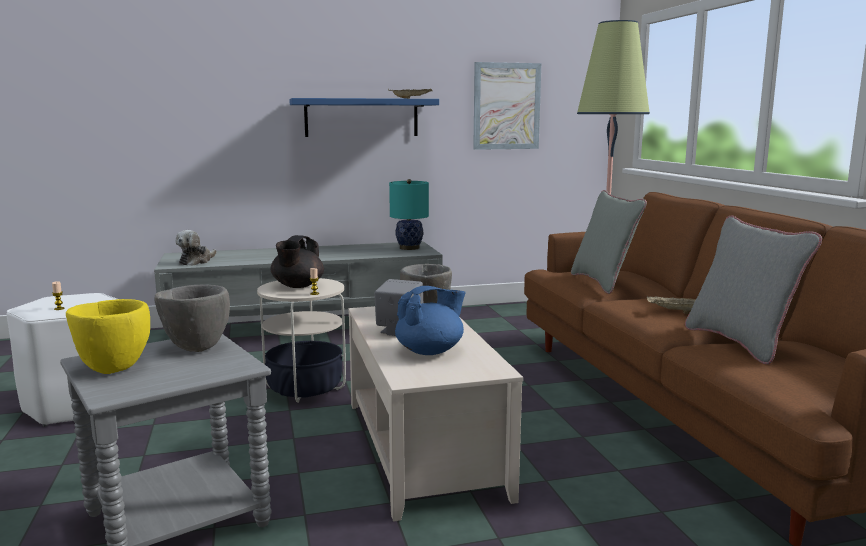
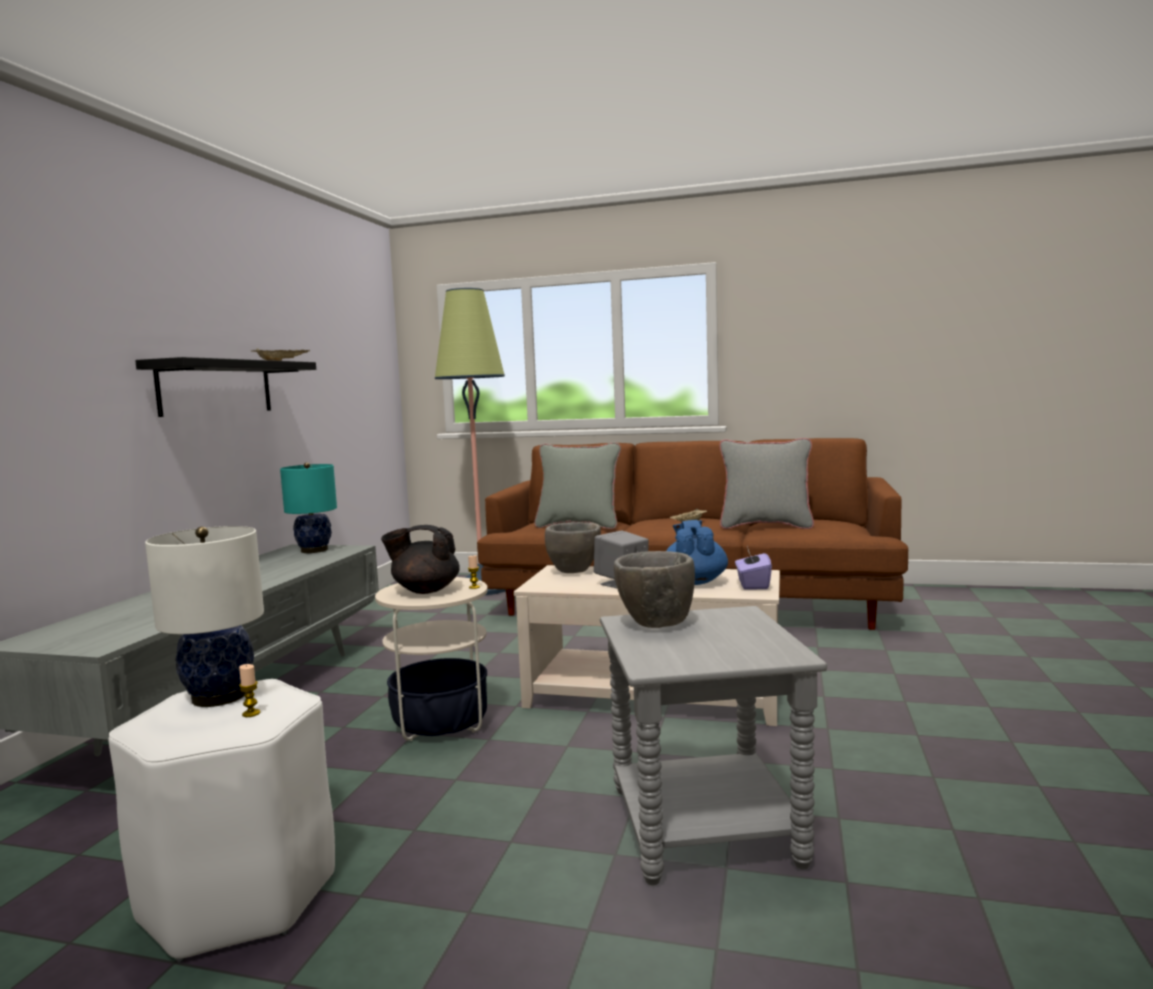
camera: 60 degrees left, 5 degrees down
yellow bowl [66,299,150,374] -> none
plush toy [175,230,217,266] -> none
black teapot [270,235,324,288] -> black teapot turned 135 degrees clockwise [381,525,460,594]
blue shelf [289,98,439,137] -> black shelf [135,357,316,417]
picture [473,62,541,150] -> none
none -> white table lamp [145,526,264,707]
none -> purple tissue box [735,546,772,590]

